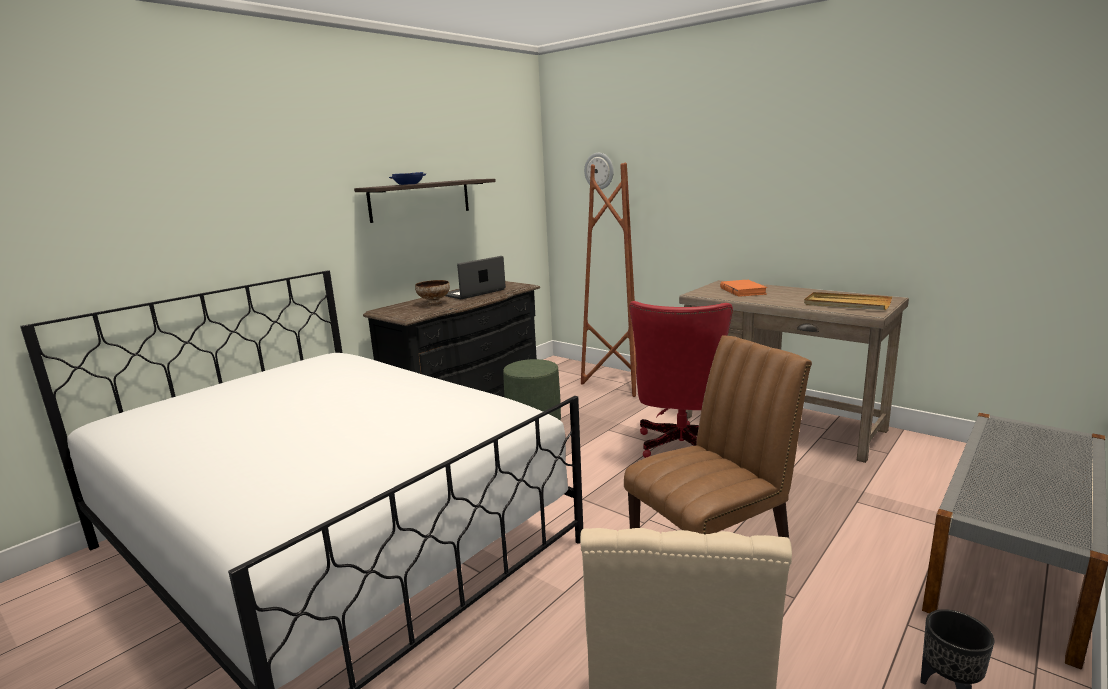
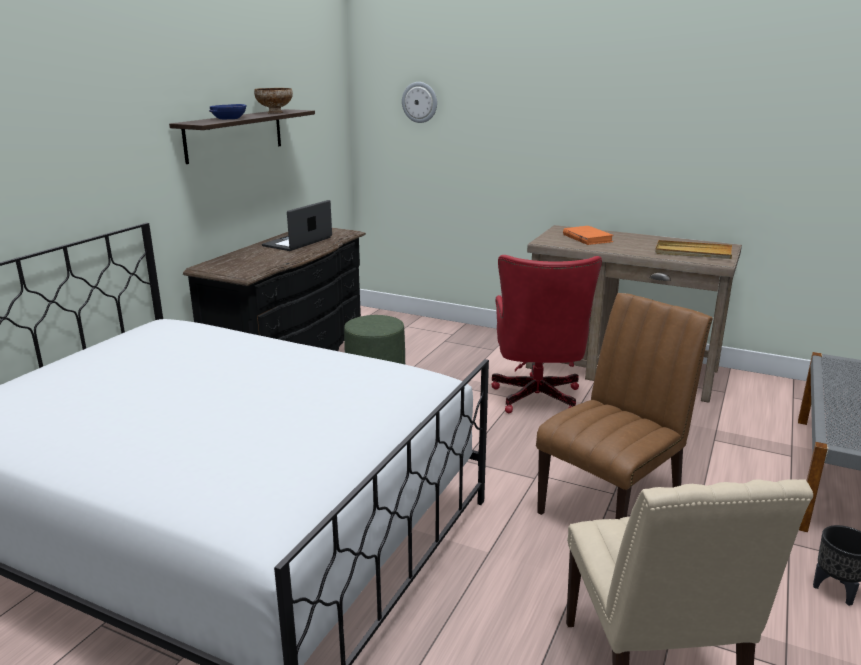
camera: 15 degrees left, 5 degrees up
bowl [415,280,450,305] -> bowl moved to [254,88,293,114]
brown clothes rack [581,163,637,397] -> none

